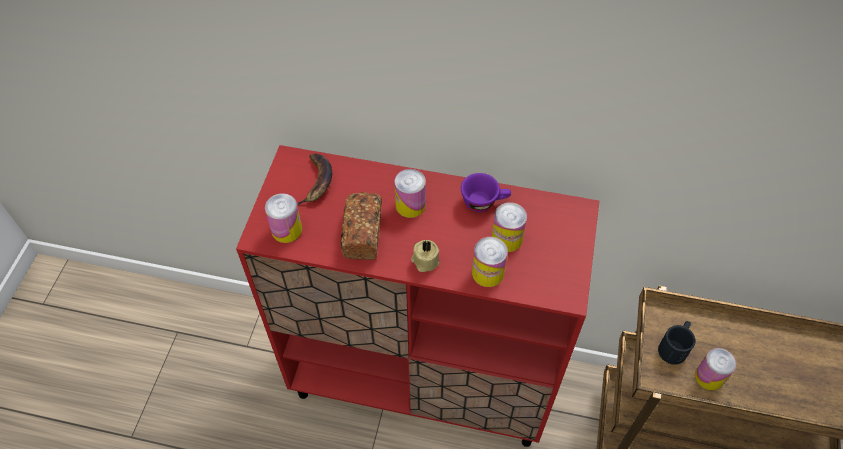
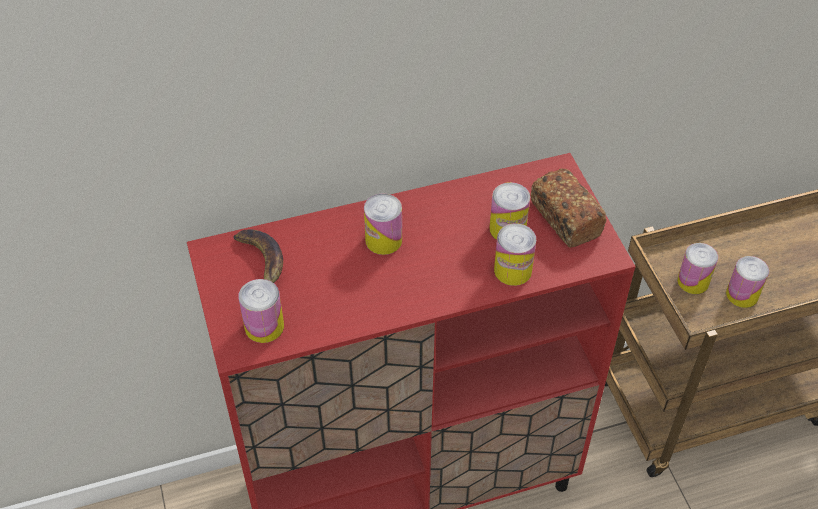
camera: 30 degrees left, 5 degrees down
bread [341,192,382,260] -> bread moved to [531,169,606,248]
beige candle [411,240,440,272] -> none
purple cup [461,173,511,212] -> none
black mug [658,321,696,365] -> can [677,243,718,294]

